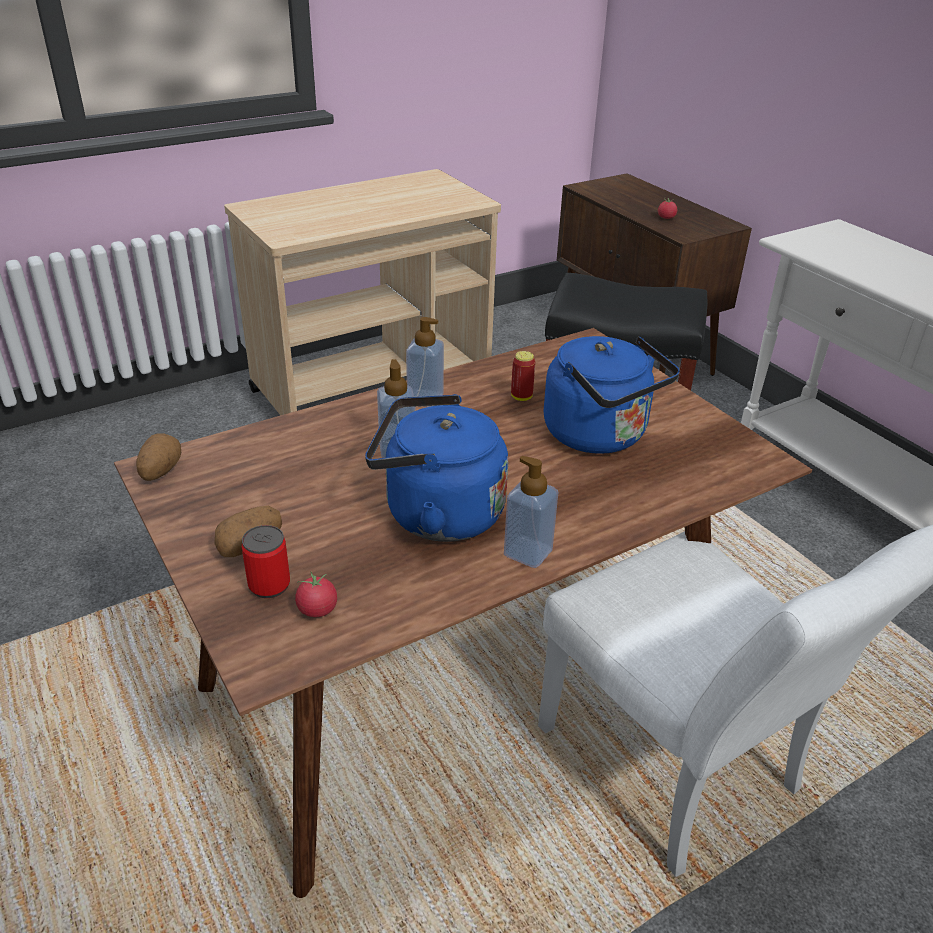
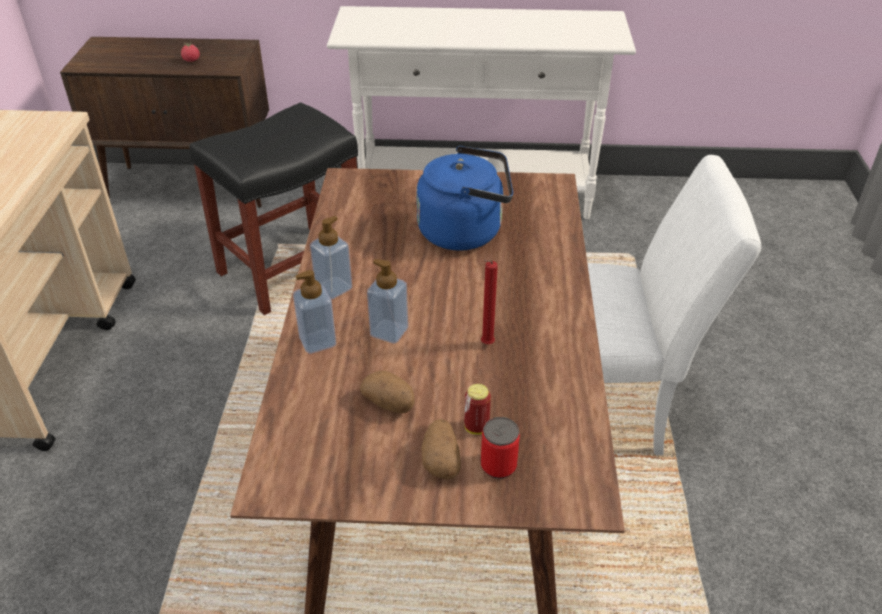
camera: 55 degrees left, 5 degrees up
potato [136,433,181,481] -> potato moved to [360,371,415,413]
tomato [295,571,337,617] -> none
blue kettle [365,394,508,542] -> red candle [481,260,498,344]
soap dispenser [504,456,558,568] -> soap dispenser moved to [293,270,336,354]
can [511,351,535,401] -> can moved to [464,384,491,435]

